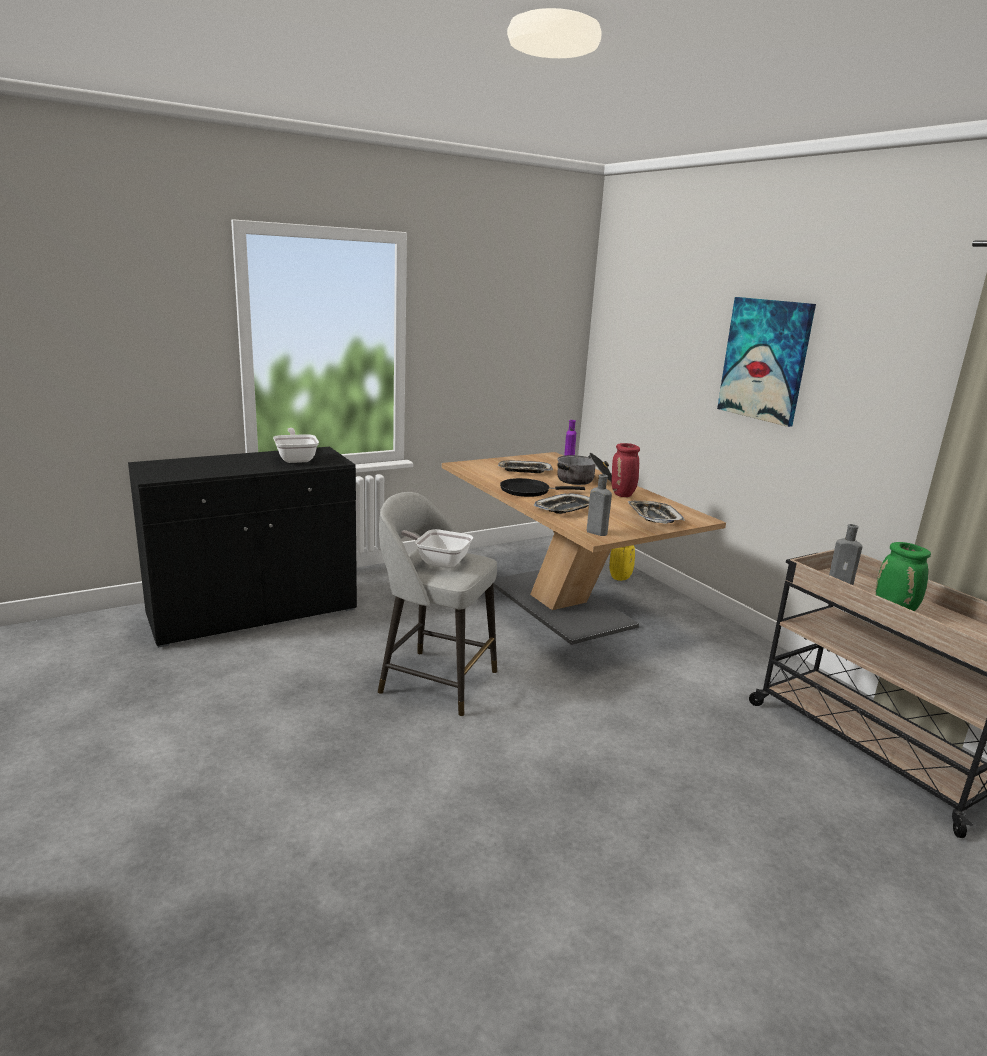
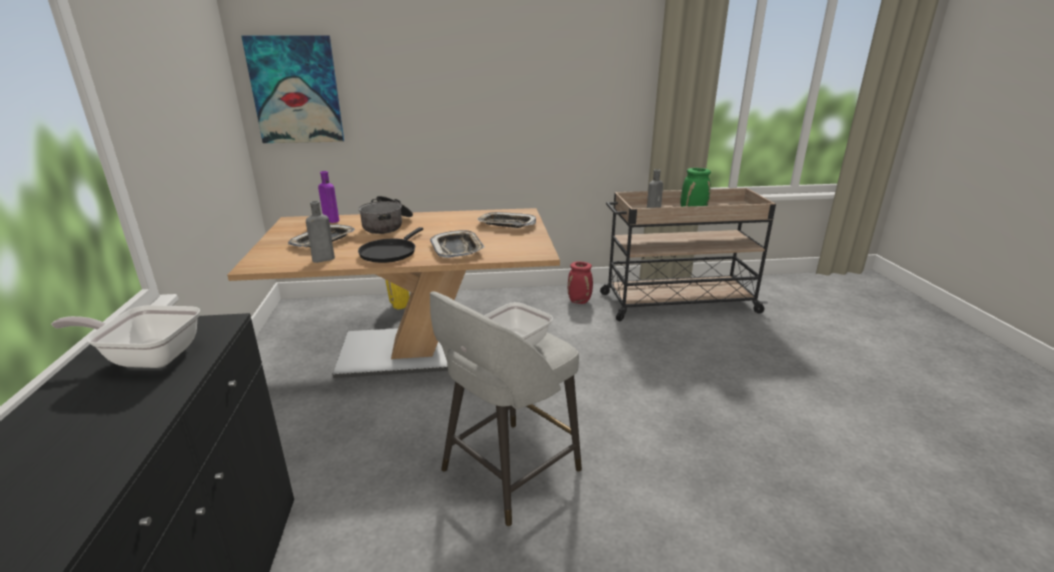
camera: 65 degrees left, 5 degrees up
grey bottle [587,474,612,536] -> grey bottle moved to [306,201,335,263]
red vase [612,443,640,497] -> red vase moved to [568,261,593,304]
picture [717,297,816,427] -> picture moved to [241,35,344,143]

